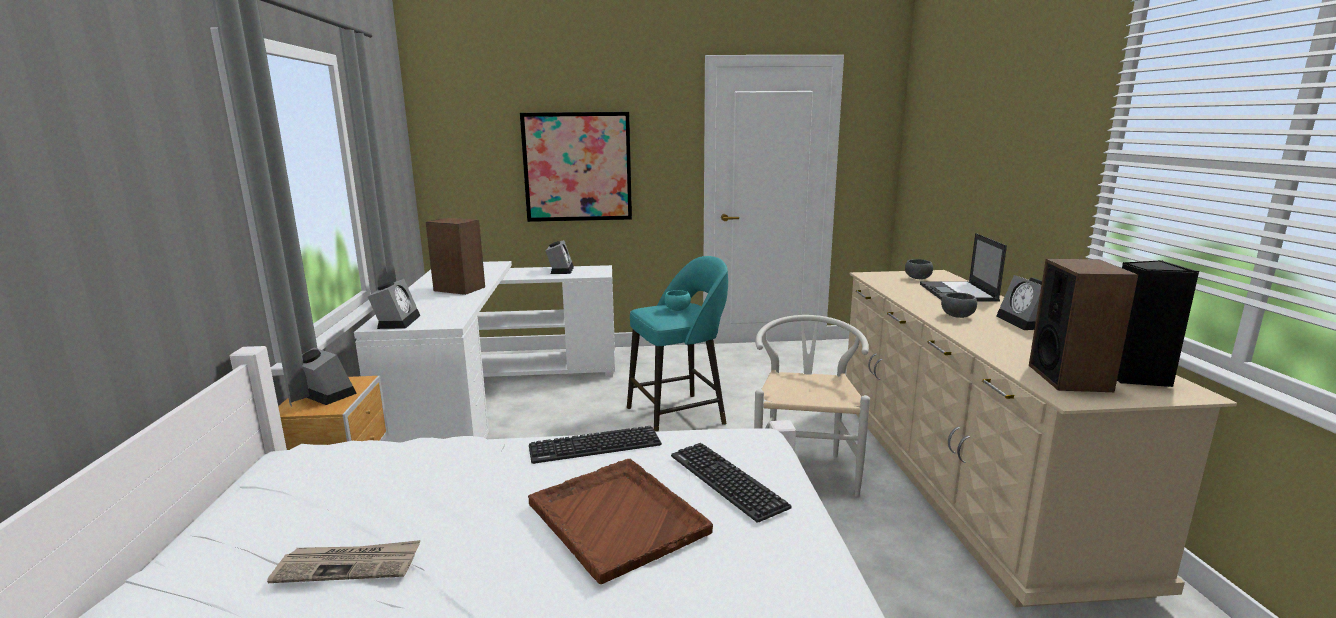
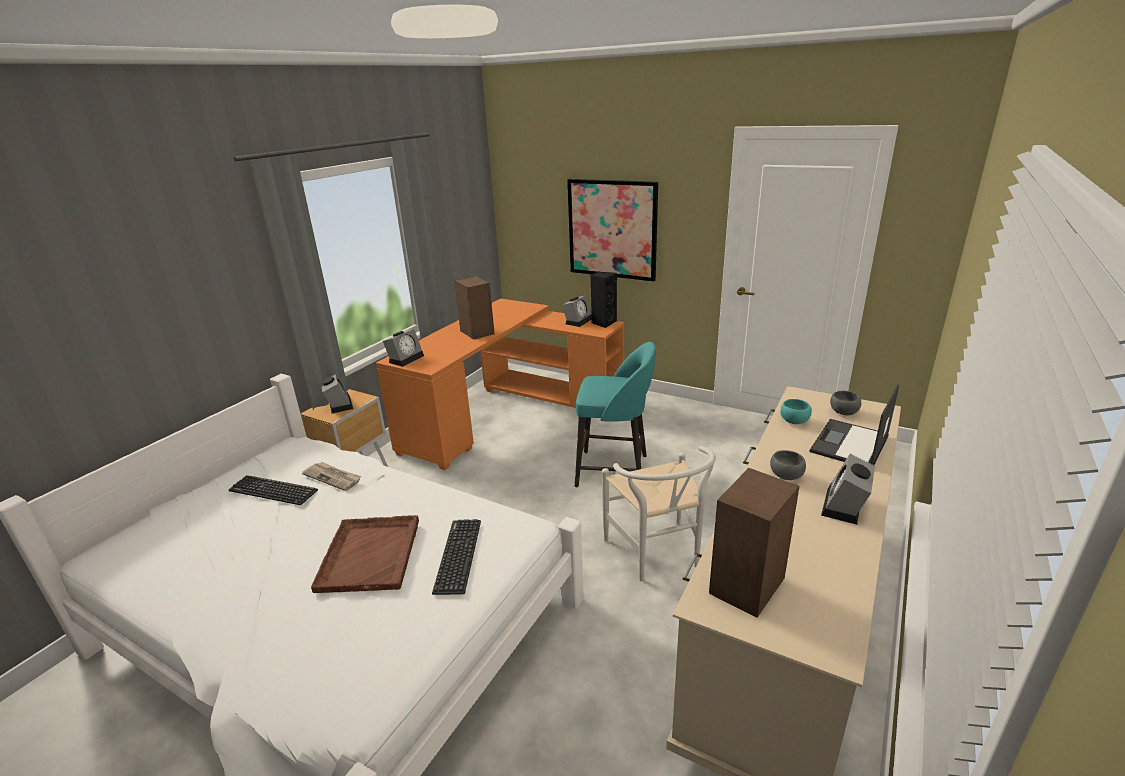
camera: 35 degrees right, 10 degrees up
newspaper [267,540,420,583] -> newspaper moved to [302,462,361,491]
white desk [354,261,615,443] -> orange desk [376,298,624,470]
keyboard [529,426,662,464] -> keyboard moved to [229,475,318,505]
turquoise bowl [664,290,691,311] -> turquoise bowl moved to [780,399,812,424]
white chair [754,315,870,497] -> white chair turned 120 degrees clockwise [602,446,716,581]
black speaker [1117,260,1199,387] -> black speaker moved to [591,272,617,328]

